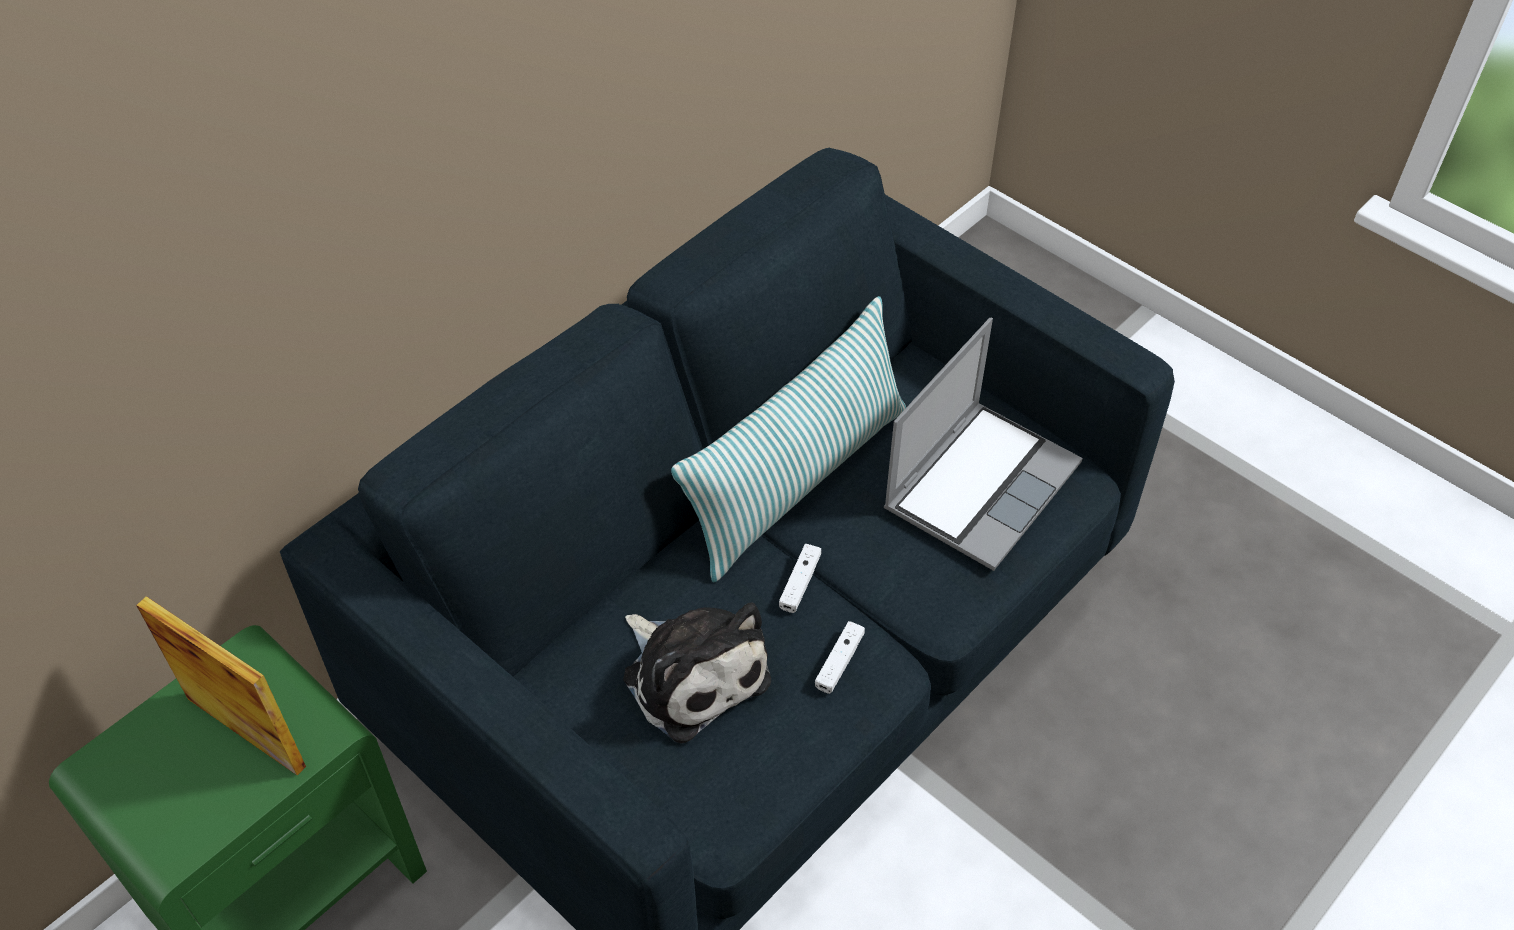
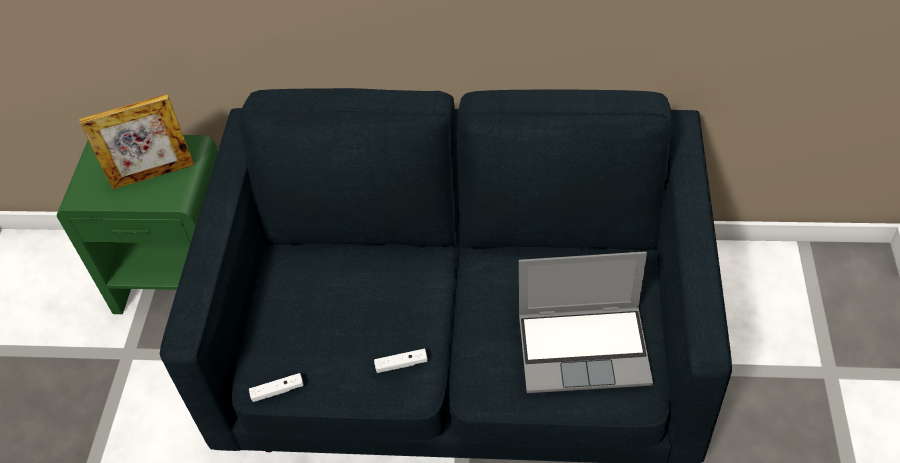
camera: 55 degrees right, 0 degrees up
picture frame [136,596,306,775] -> picture frame turned 75 degrees clockwise [79,94,194,190]
plush toy [623,602,771,744] -> none
pillow [671,296,906,582] -> none
white game controller [779,544,822,613] -> white game controller moved to [249,373,304,402]

